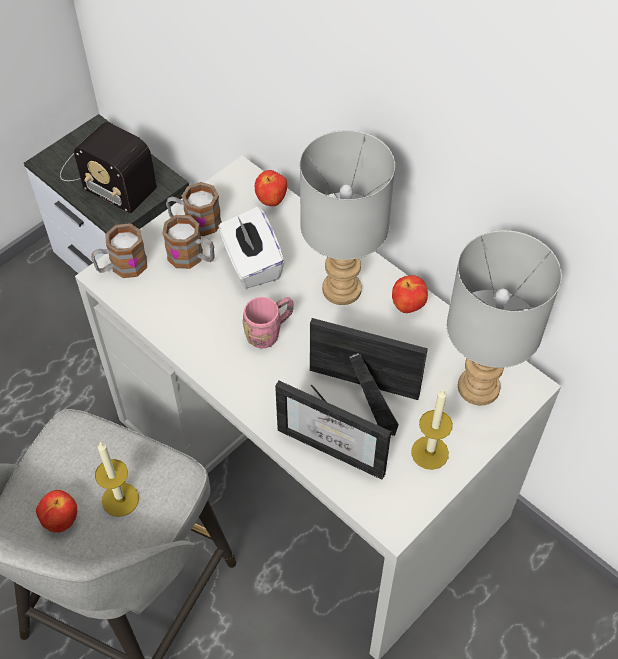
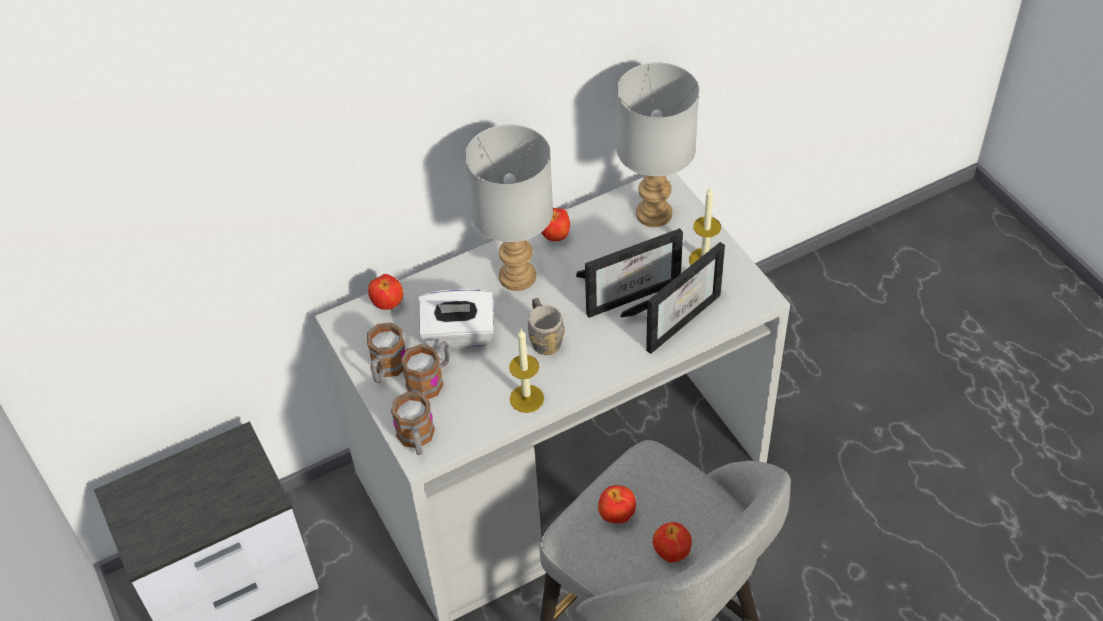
camera: 70 degrees left, 5 degrees down
radio [60,122,157,214] -> none
candle [95,442,139,517] -> candle moved to [509,329,544,413]
pink mug [243,297,294,349] -> grey mug [528,298,565,355]
picture frame [310,318,428,436] -> picture frame turned 150 degrees counterclockwise [576,228,683,318]
none -> apple [598,485,636,524]

